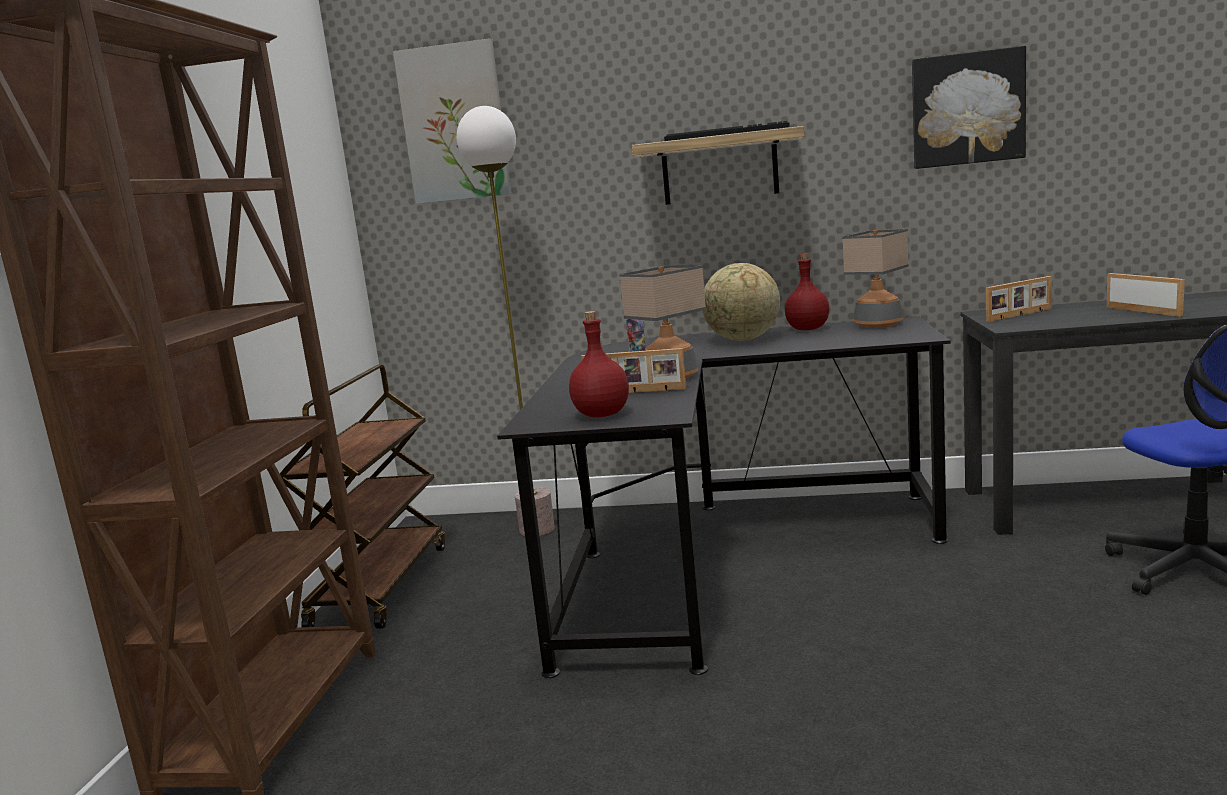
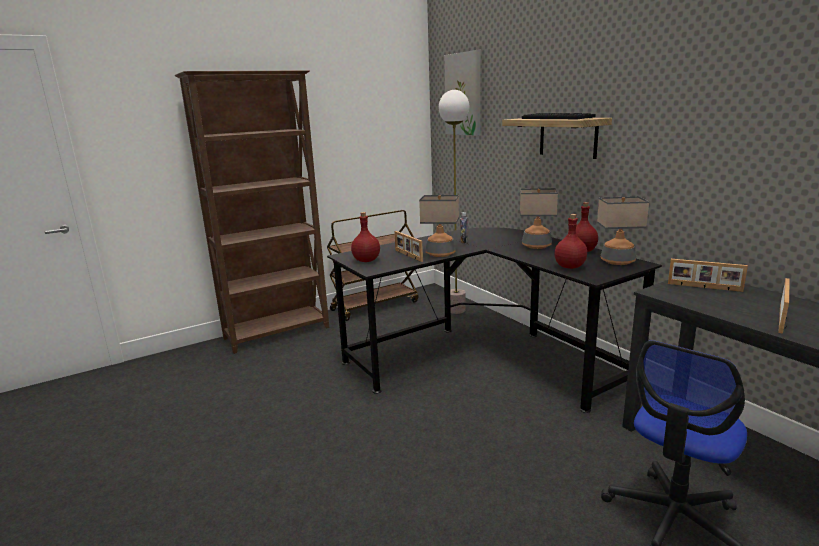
camera: 50 degrees right, 5 degrees up
globe [703,263,780,341] -> table lamp [520,188,558,249]
picture [912,46,1026,169] -> none
none -> red bottle [554,214,587,269]

